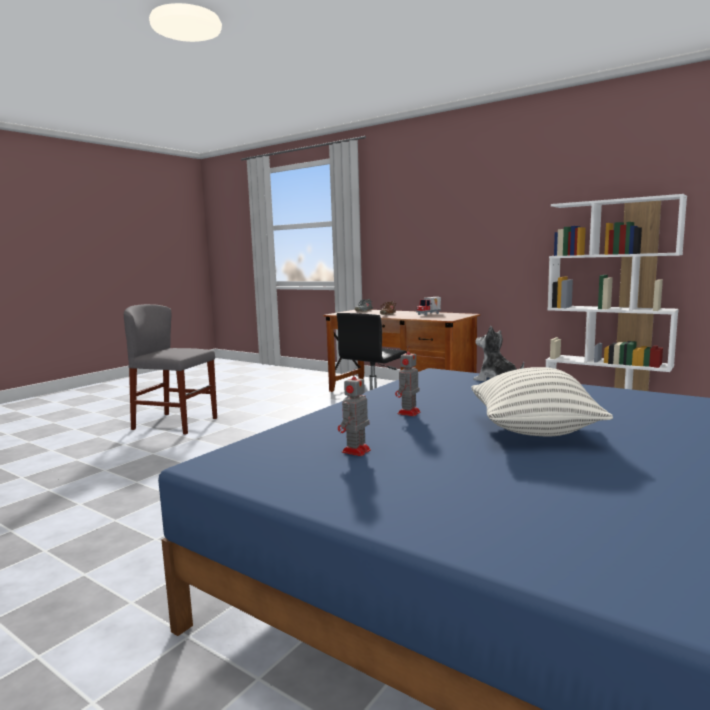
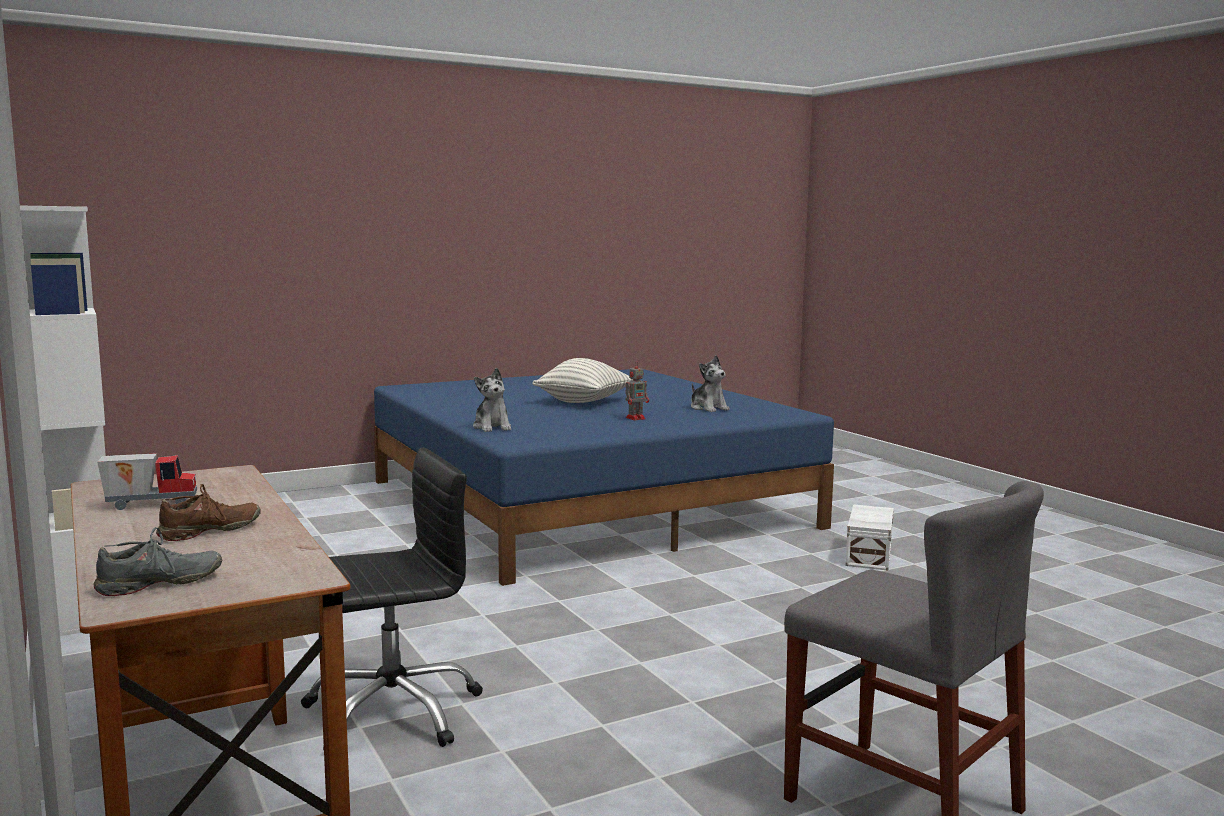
camera: 155 degrees left, 0 degrees up
toy robot [338,369,371,456] -> plush toy [691,355,730,412]
none -> white storage box [845,504,893,571]

